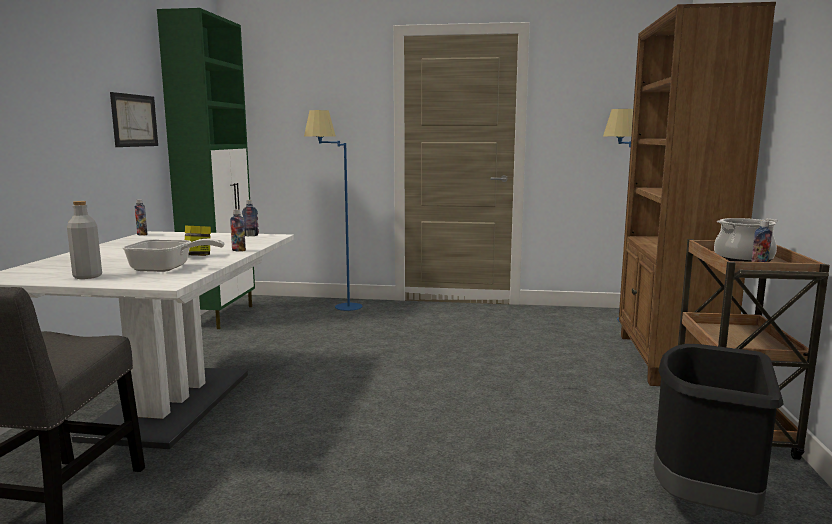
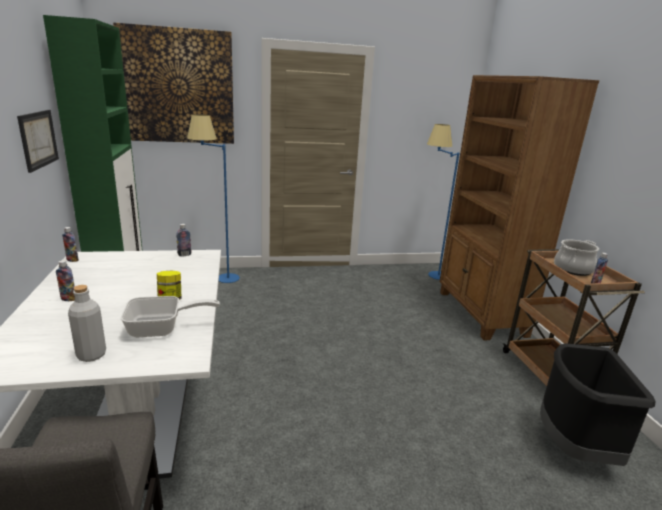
camera: 20 degrees left, 10 degrees up
bottle [230,209,246,252] -> bottle moved to [56,260,75,301]
none -> picture [113,22,234,144]

